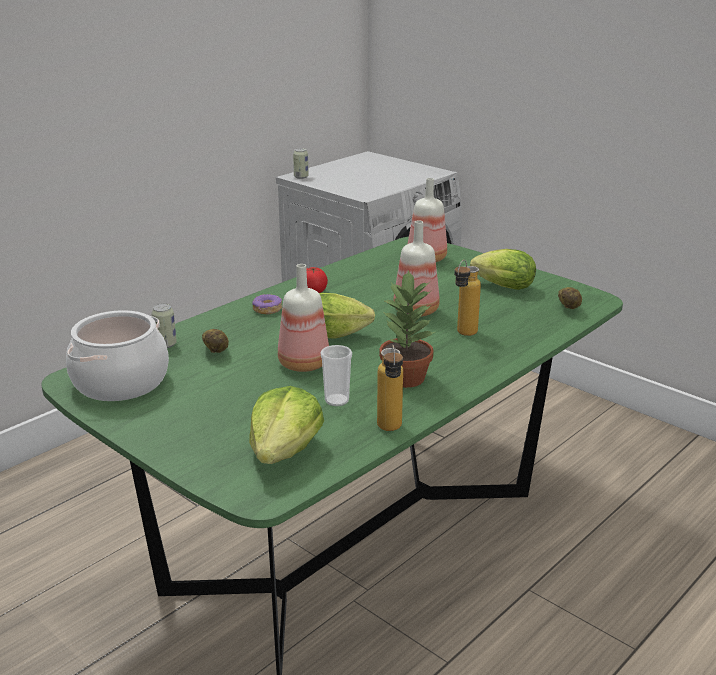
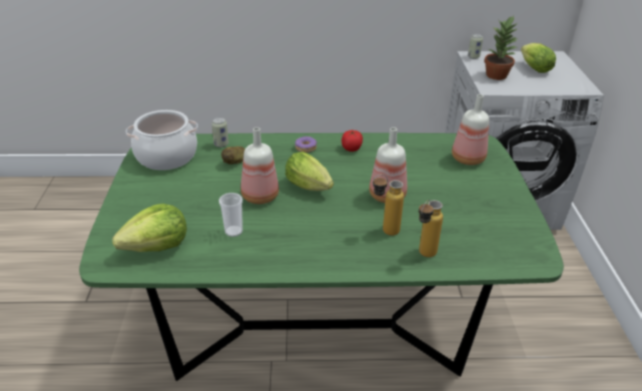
camera: 45 degrees right, 10 degrees up
bottle [377,345,403,431] -> bottle moved to [419,200,443,257]
potted plant [379,270,435,388] -> potted plant moved to [484,16,517,80]
lettuce [470,249,536,290] -> lettuce moved to [521,43,556,73]
potato [558,287,582,309] -> none

